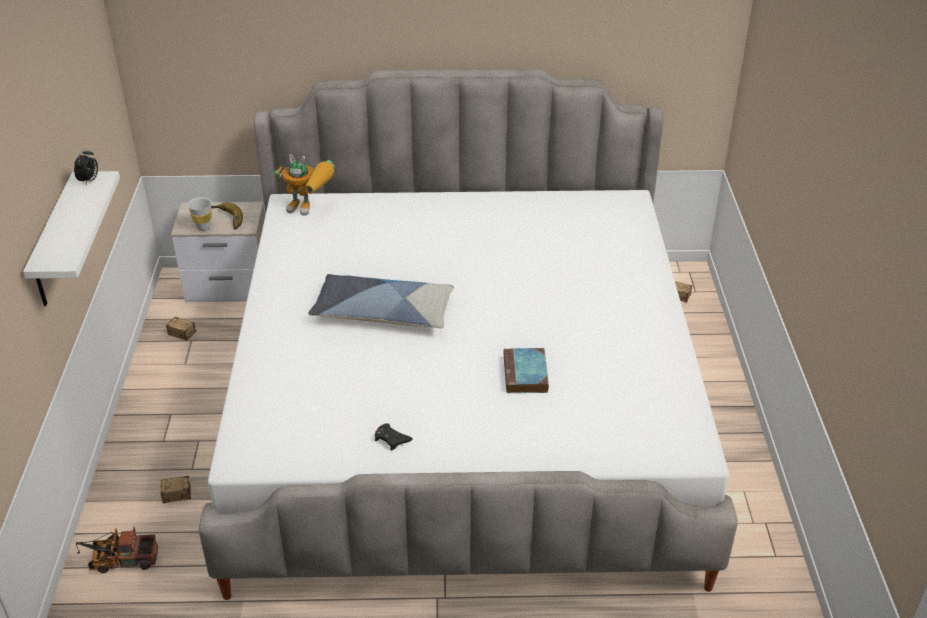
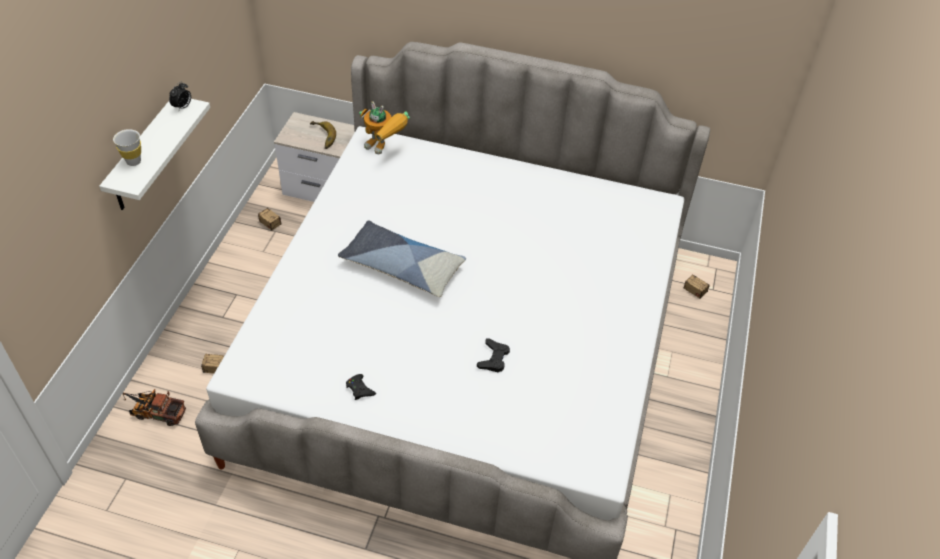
camera: 15 degrees right, 10 degrees up
white cup [188,197,212,231] -> white cup moved to [113,129,141,166]
book [504,348,549,393] -> black game controller [477,339,510,373]

